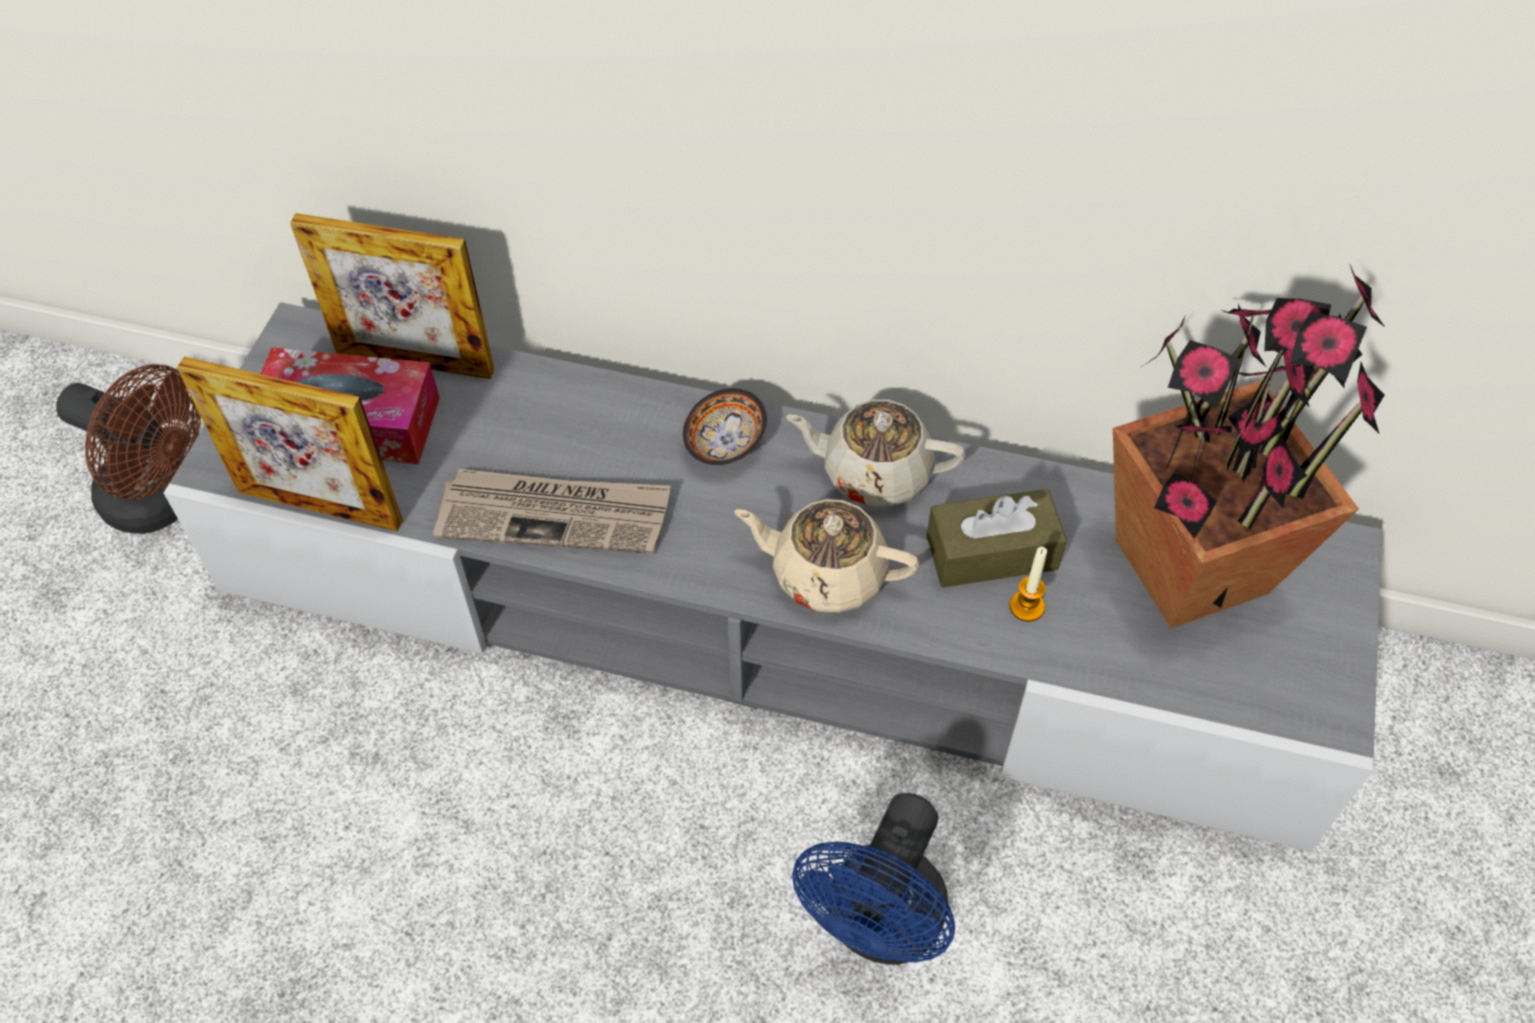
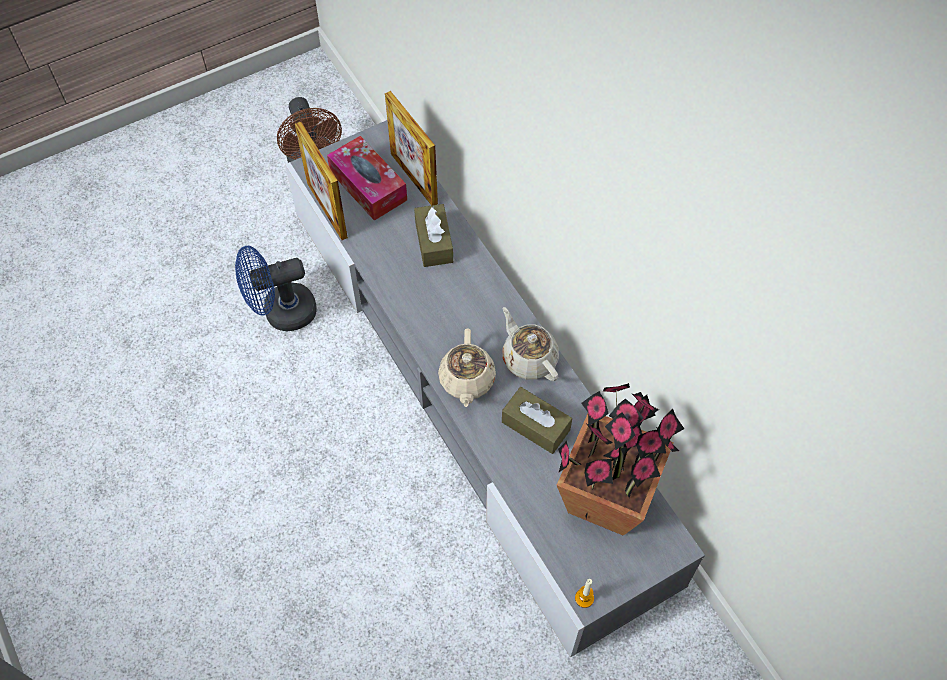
camera: 45 degrees right, 5 degrees up
newspaper [433,469,671,554] -> none
bowl [683,388,767,465] -> none
beige teapot [734,499,919,613] -> beige teapot turned 150 degrees counterclockwise [438,328,496,407]
blue fan [792,793,955,965] -> blue fan moved to [235,246,317,331]
candle [1009,547,1047,622] -> candle moved to [575,579,594,608]
none -> brown tissue box [414,204,453,267]

